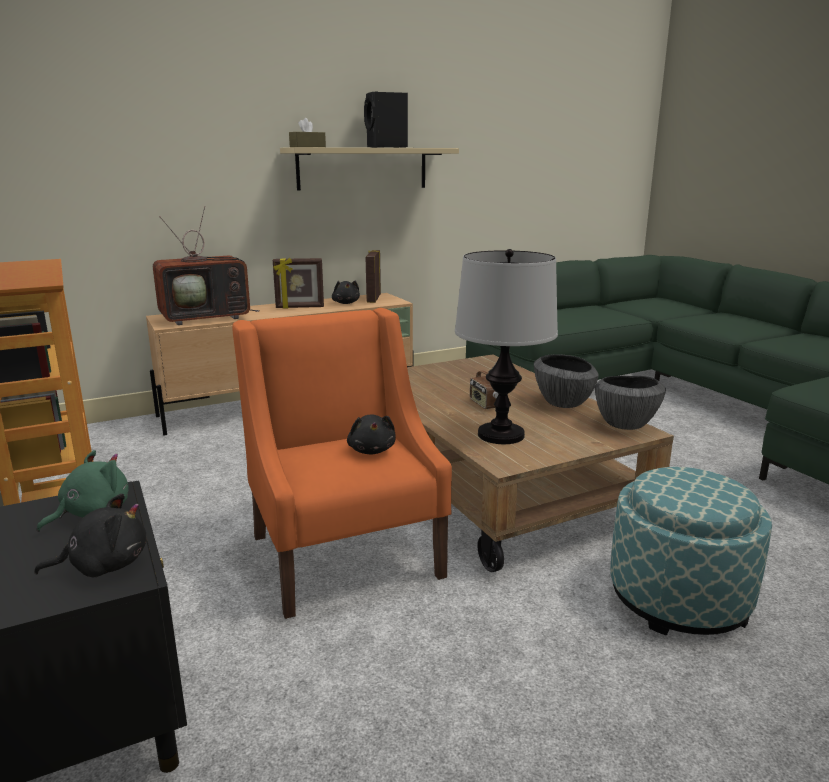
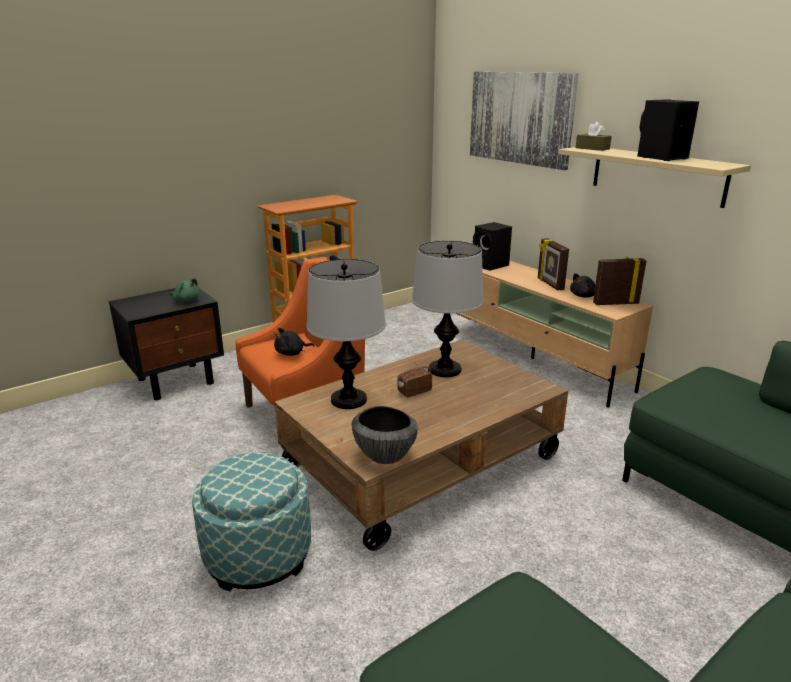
camera: 80 degrees right, 5 degrees up
black plush toy [34,493,147,577] -> none
television [153,206,259,325] -> black speaker [473,222,512,271]
bowl [534,354,599,408] -> none
none -> table lamp [412,241,484,377]
none -> picture [470,72,578,170]

